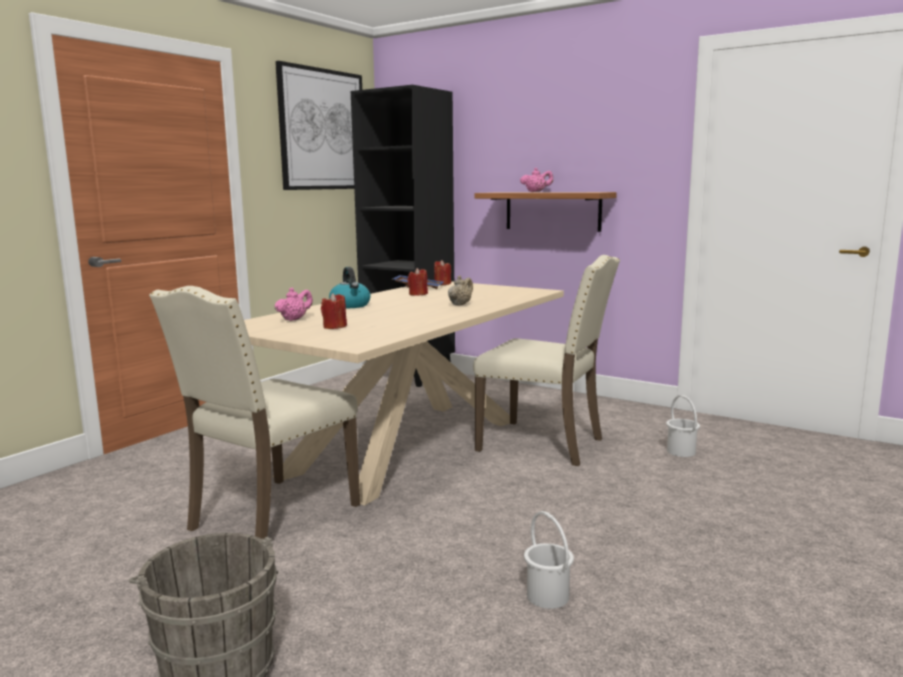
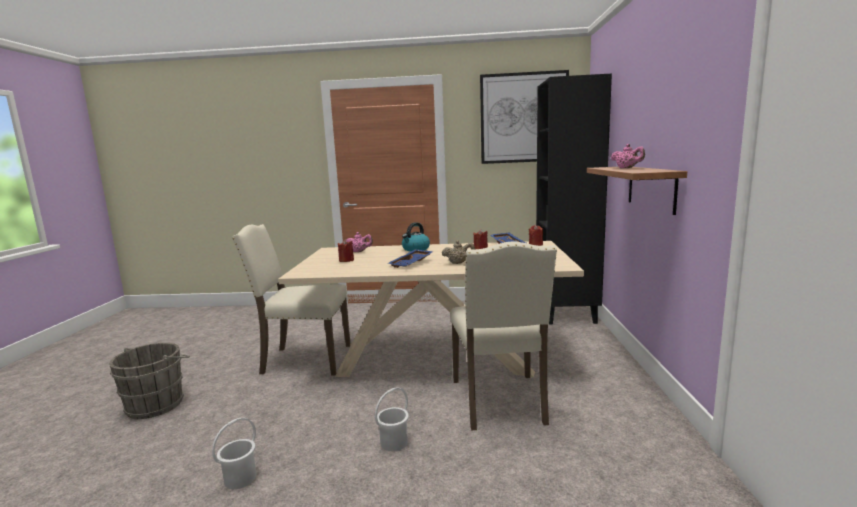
camera: 60 degrees right, 0 degrees up
white bucket [666,395,700,457] -> white bucket moved to [375,387,409,451]
none -> blue tray [387,249,434,268]

